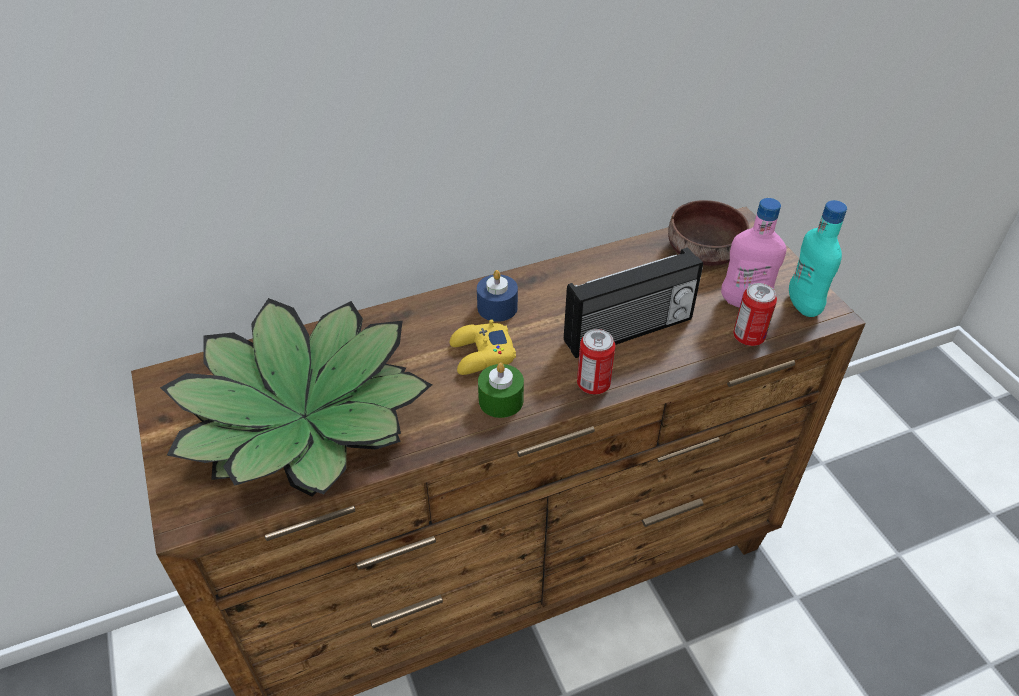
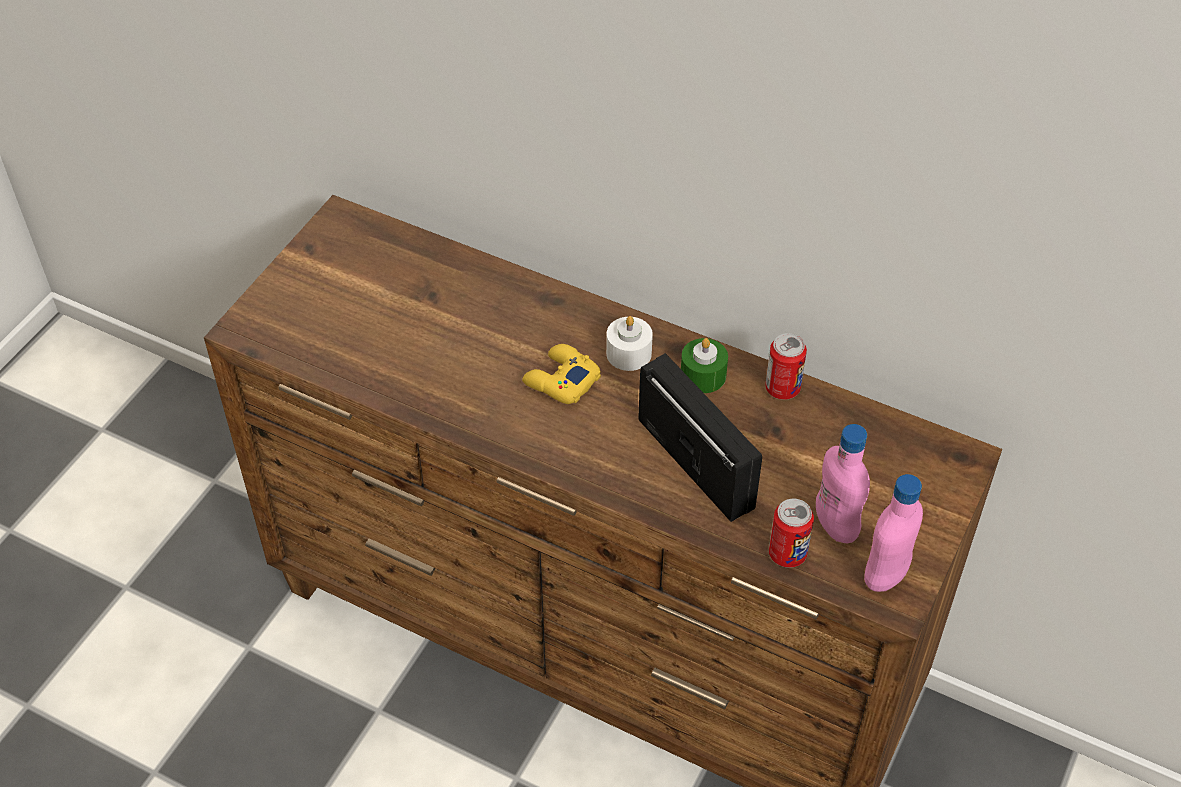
camera: 50 degrees right, 5 degrees up
potted plant [160,298,432,497] -> none
blue candle [477,270,518,322] -> white candle [606,316,653,371]
green candle [478,363,524,418] -> green candle moved to [681,338,728,393]
radio [564,247,703,358] -> radio turned 150 degrees counterclockwise [638,353,762,522]
can [577,329,615,395] -> can moved to [765,333,807,400]
brown bowl [668,200,749,266] -> none
turquoise bottle [789,200,847,317] -> pink bottle [864,474,923,592]

